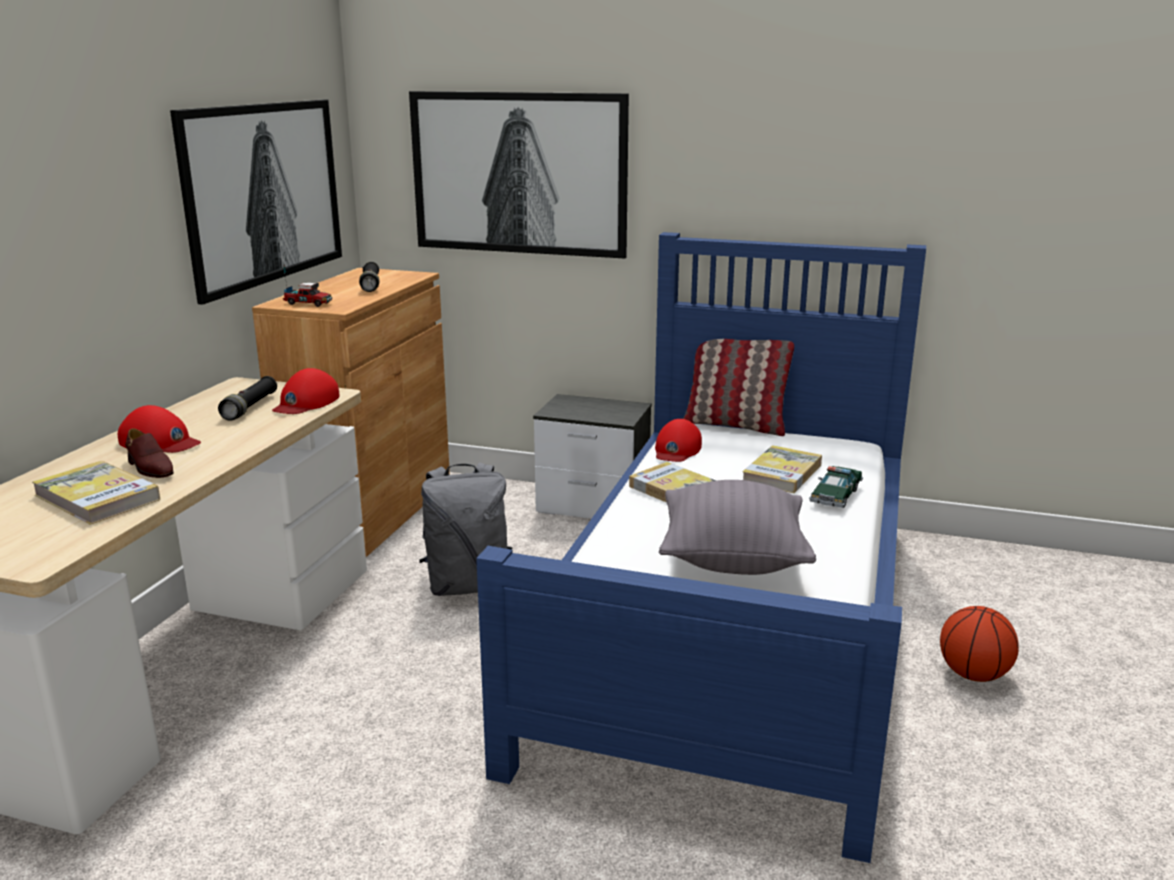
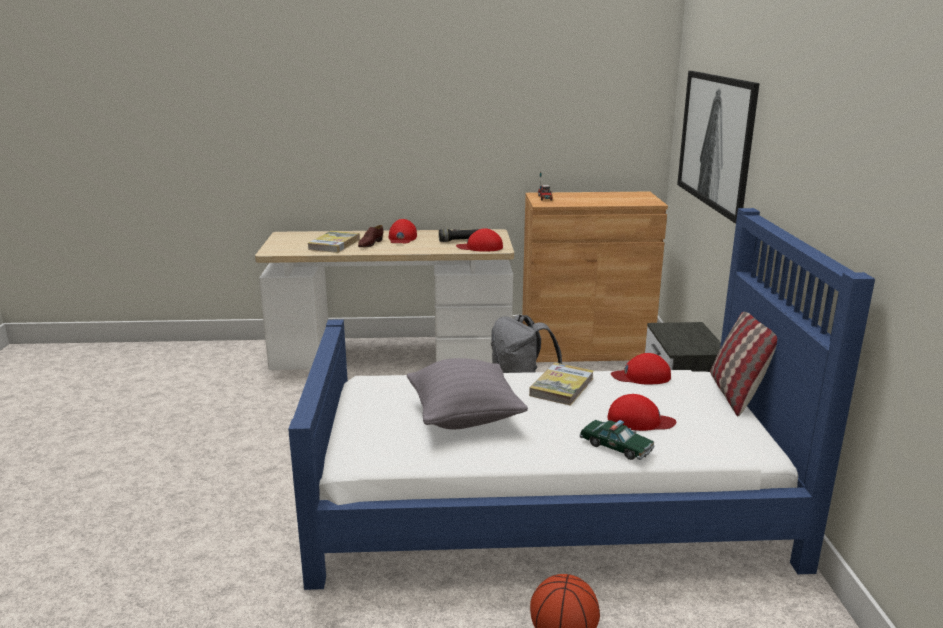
camera: 70 degrees right, 0 degrees up
picture [170,100,342,305] -> none
black flashlight [359,262,380,292] -> none
book [742,445,822,493] -> red cap [607,394,676,431]
toy car [809,466,863,508] -> toy car turned 150 degrees counterclockwise [579,420,655,460]

